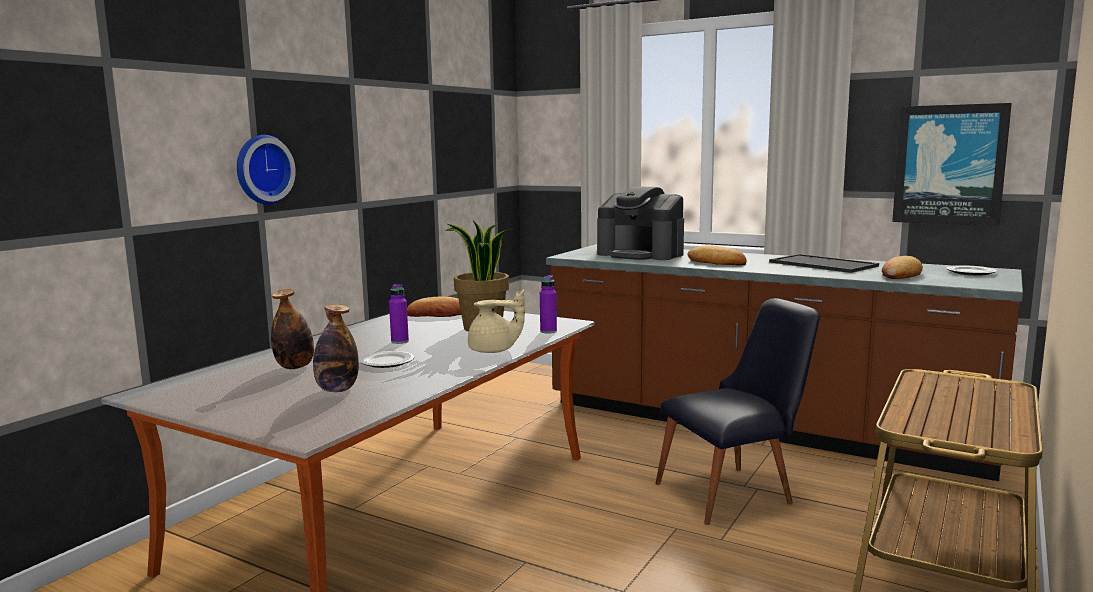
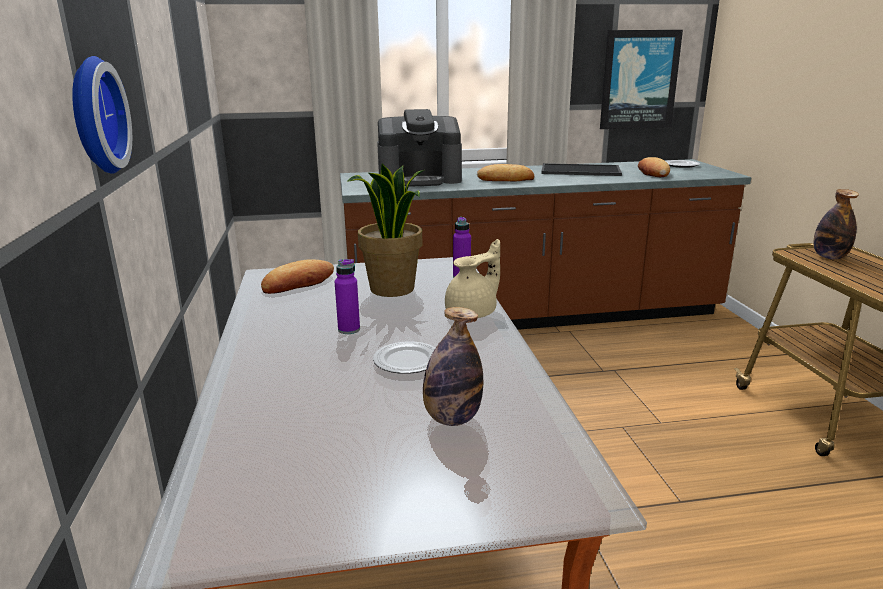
camera: 40 degrees left, 10 degrees up
bottle [271,289,314,369] -> bottle moved to [813,189,859,259]
black chair [655,298,820,525] -> none

